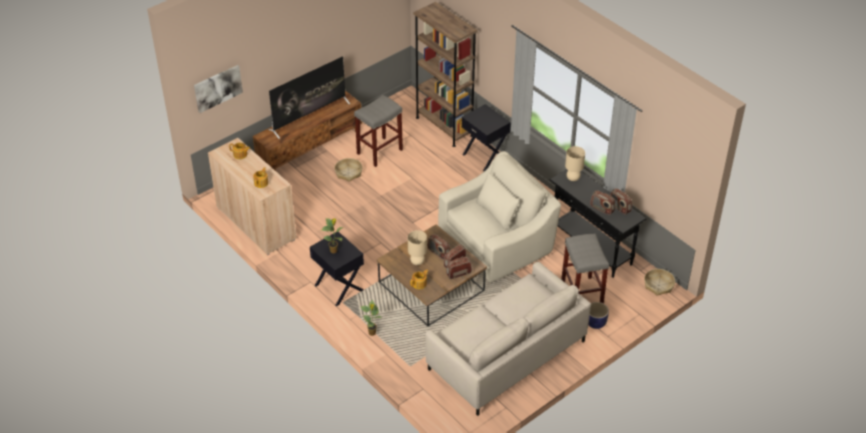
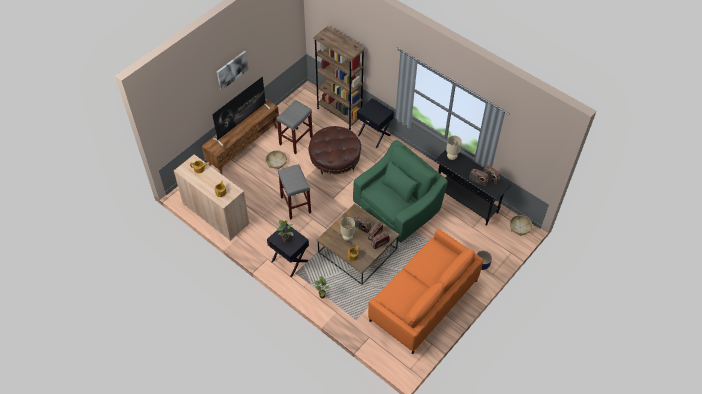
camera: 10 degrees left, 10 degrees up
picture [194,65,243,113] -> picture moved to [217,51,249,91]
beige sofa [425,262,591,416] -> orange sofa [368,229,484,354]
beige armchair [438,151,561,283] -> green armchair [353,140,448,243]
grey stool [561,233,609,304] -> grey stool moved to [278,164,311,220]
none -> brown ottoman [308,126,361,176]

